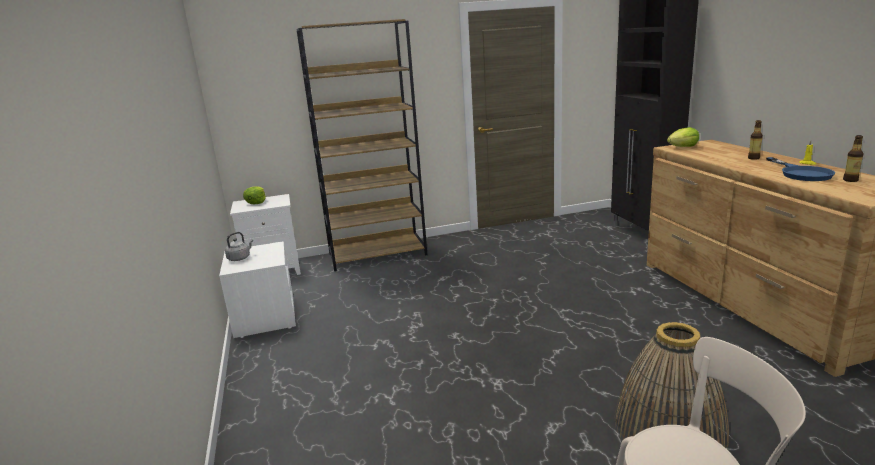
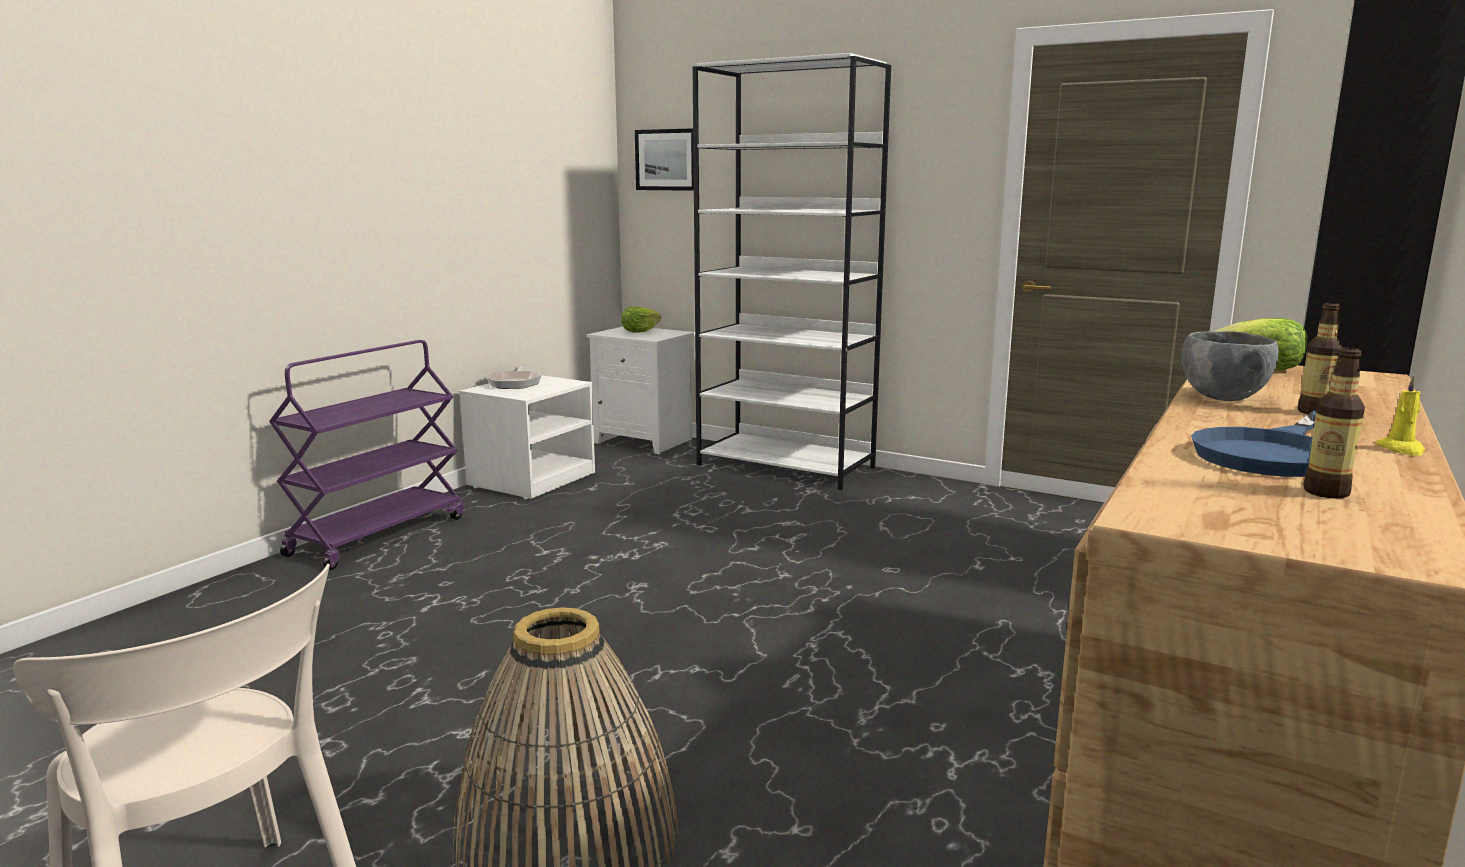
camera: 45 degrees right, 5 degrees down
grey kettle [225,232,253,261] -> frying pan [486,365,541,389]
brown bookcase [296,19,427,271] -> white bookcase [693,53,891,490]
none -> purple cart [269,340,464,570]
none -> picture [635,128,694,191]
none -> grey bowl [1181,331,1279,401]

